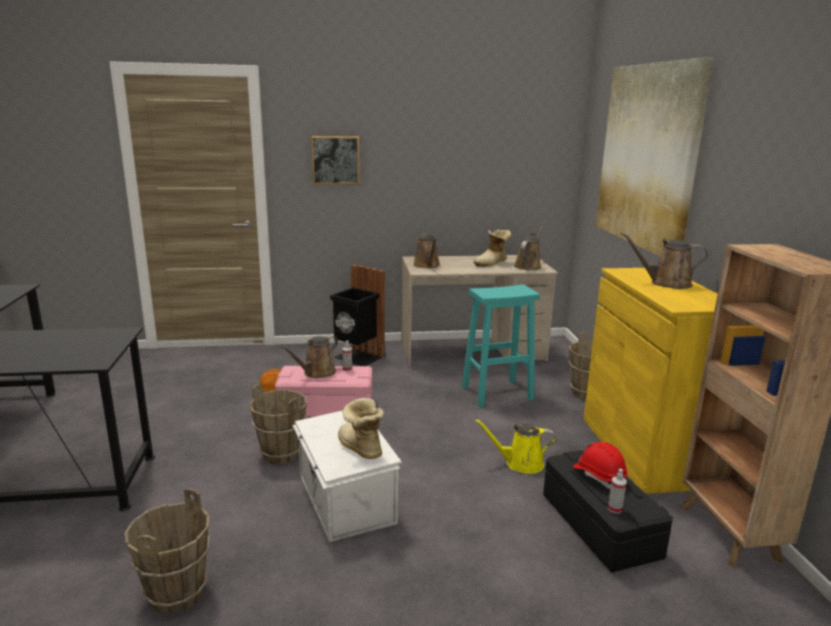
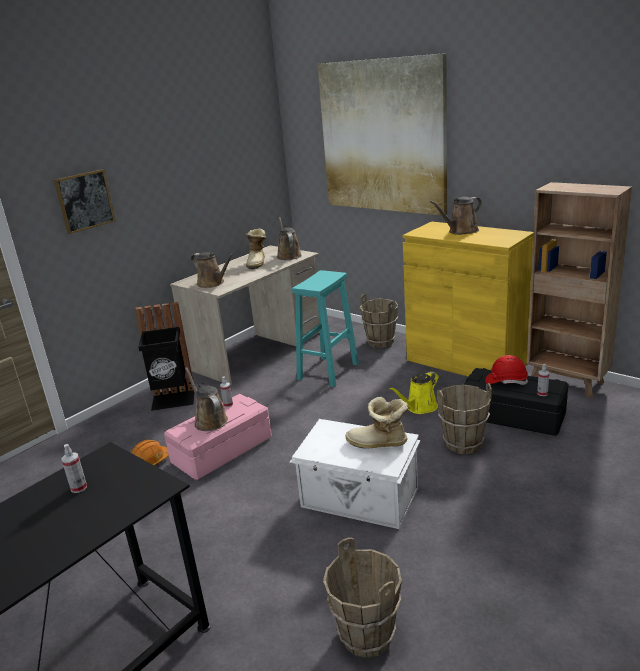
camera: 40 degrees left, 5 degrees up
brown bucket [249,383,307,464] -> brown bucket moved to [437,383,492,454]
brown watering can [281,335,338,378] -> brown watering can turned 150 degrees clockwise [185,367,228,431]
none -> spray bottle [62,444,87,493]

